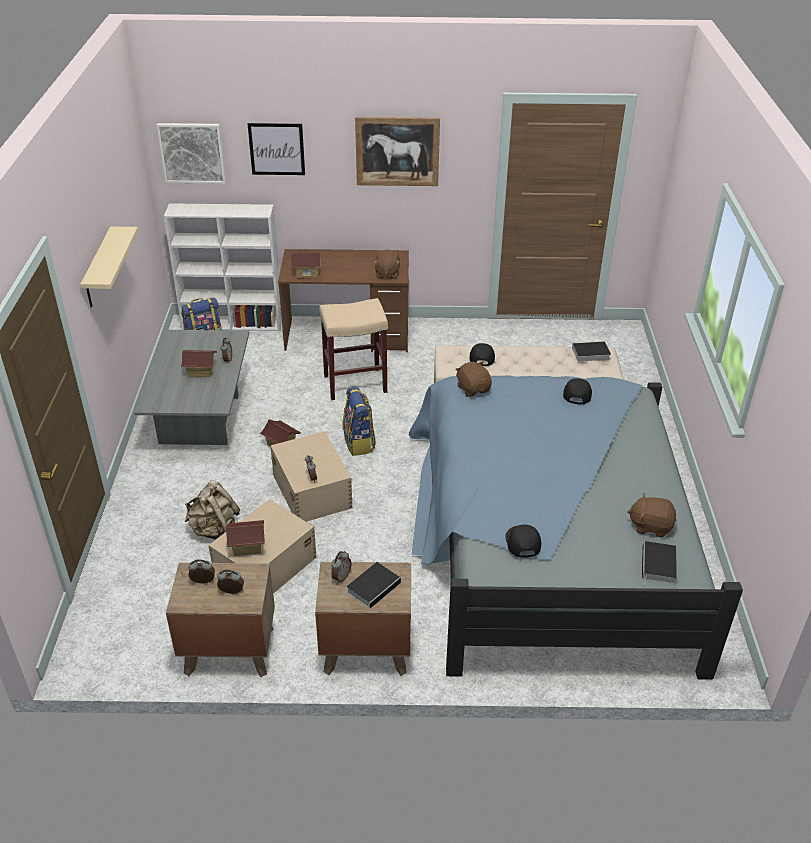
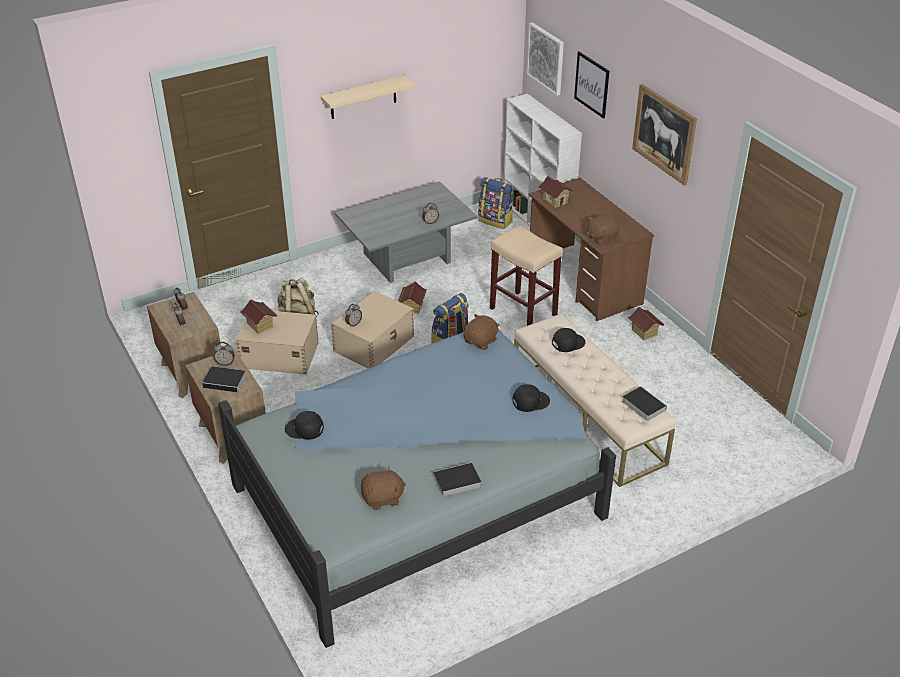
camera: 60 degrees right, 0 degrees up
toy house [181,350,217,378] -> toy house moved to [628,307,665,340]
black cap [505,525,542,558] -> black cap turned 135 degrees counterclockwise [285,411,324,440]
brown plush toy [627,493,677,537] -> brown plush toy turned 90 degrees clockwise [361,467,406,510]
book [642,541,677,586] -> book moved to [427,462,481,497]

